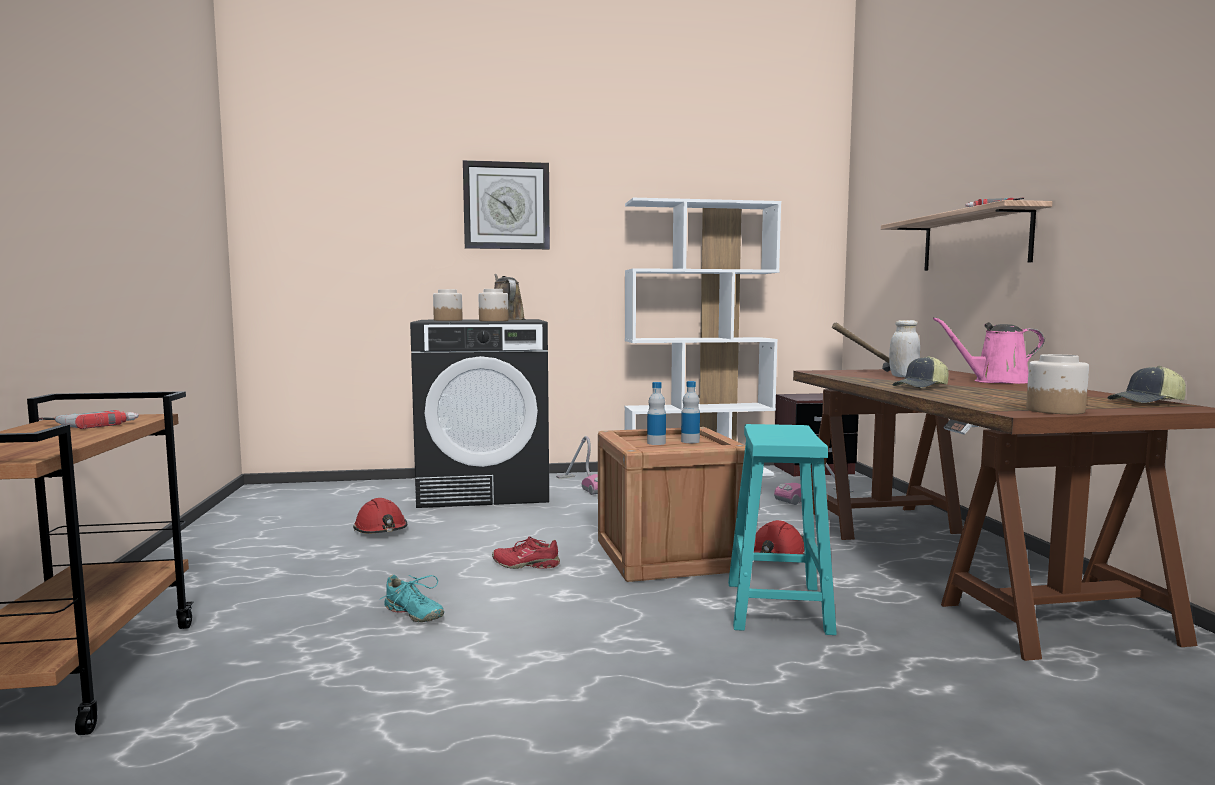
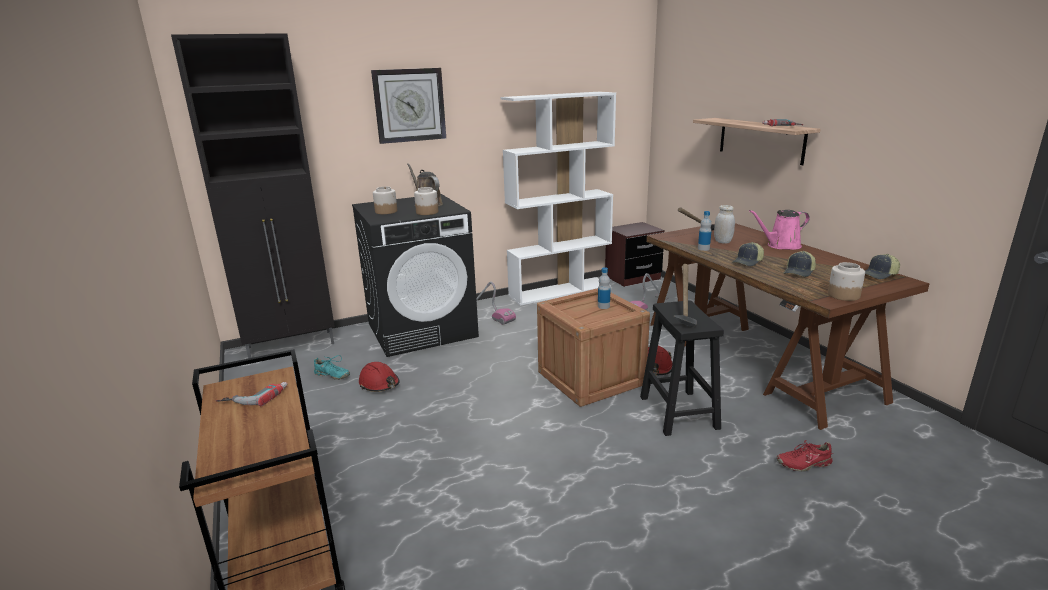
camera: 15 degrees left, 15 degrees up
turquoise shoe [380,575,444,622] -> turquoise shoe moved to [314,355,350,380]
red shoe [492,537,560,569] -> red shoe moved to [776,440,833,471]
bottle [647,382,666,445] -> bottle moved to [698,211,711,251]
turquoise stool [728,424,837,635] -> black stool [640,301,724,436]
none -> black cabinet [171,33,335,358]
none -> hammer [673,264,697,328]
none -> cap [784,251,816,277]

